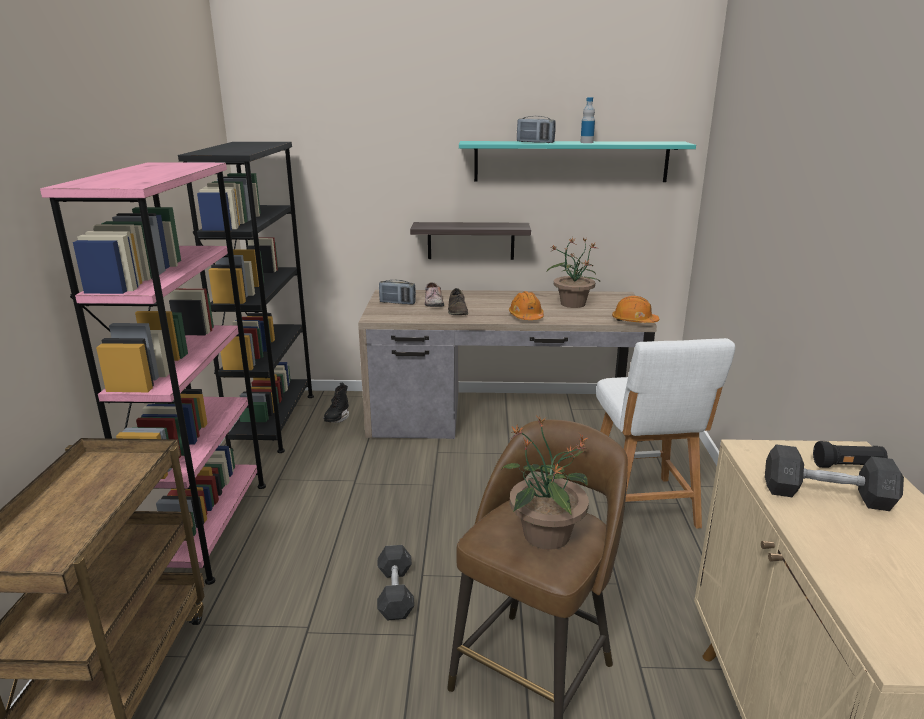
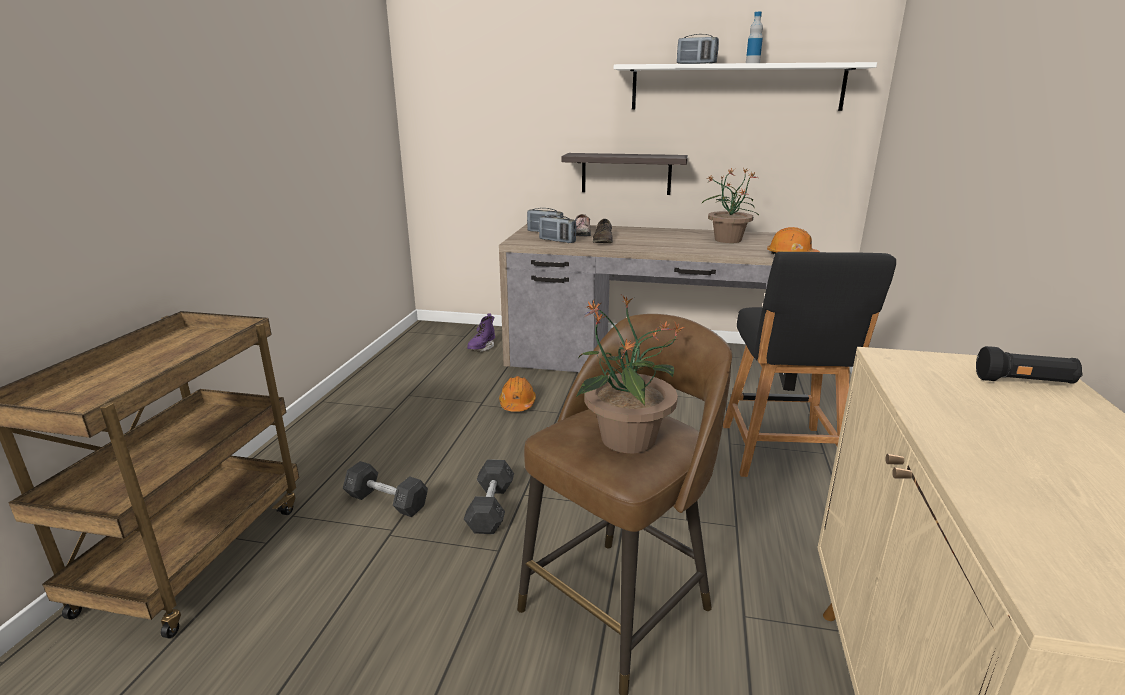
camera: 10 degrees right, 0 degrees up
pink bookcase [40,162,266,585] -> none
black bookcase [178,142,314,453] -> none
black boot [323,382,349,423] -> purple boot [467,313,495,352]
turquoise shelf [459,141,696,182] -> white shelf [614,62,877,111]
orange hard hat [509,291,544,320] -> orange hard hat moved to [499,376,536,412]
white stool [596,338,735,528] -> black stool [723,252,896,477]
grey dumbbell [765,444,904,511] -> grey dumbbell moved to [343,461,428,517]
none -> radio [539,215,576,243]

